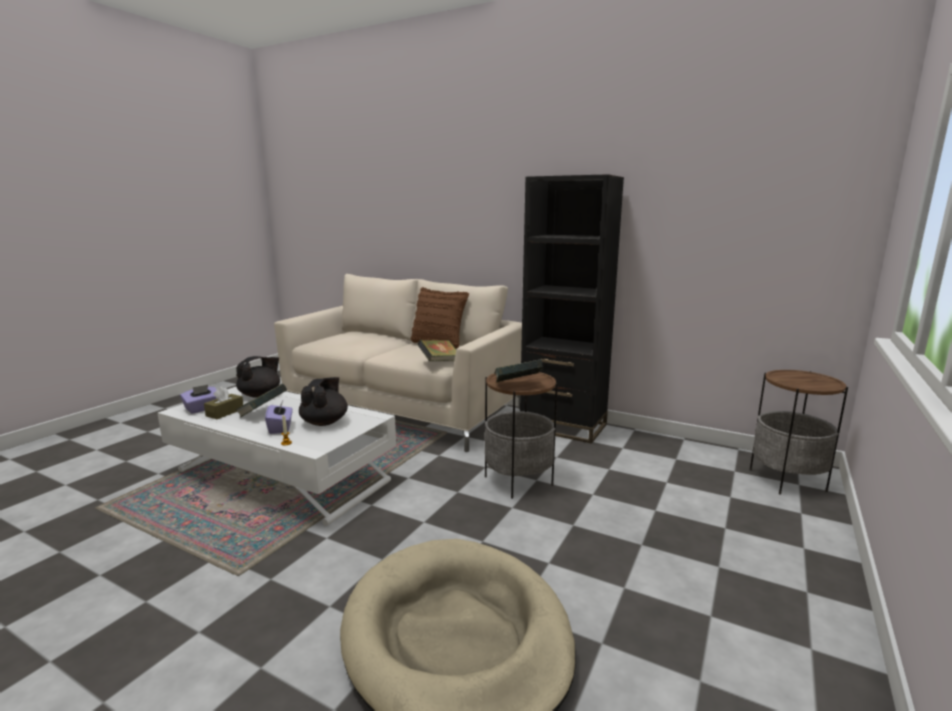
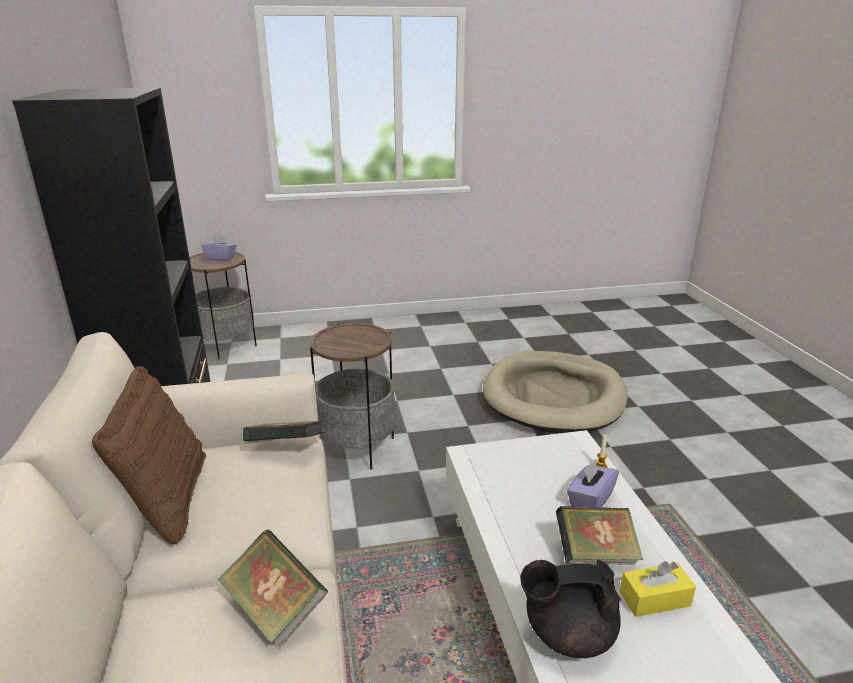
camera: 130 degrees left, 10 degrees up
purple tissue box [180,385,217,414] -> purple tissue box moved to [201,235,236,261]
brown tissue box [204,387,243,419] -> yellow tissue box [619,561,696,617]
black teapot [299,377,348,426] -> none
book [494,359,543,383] -> book moved to [218,530,328,647]

